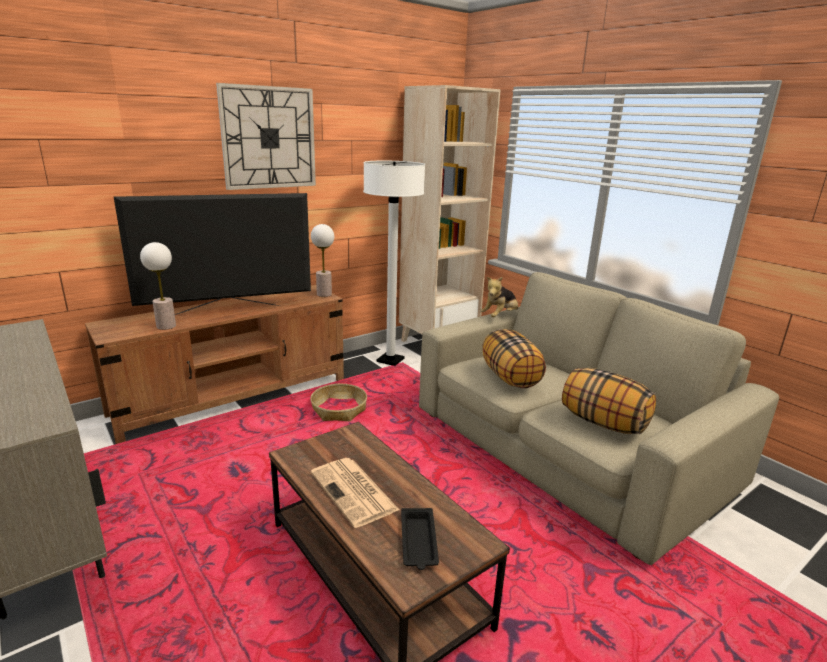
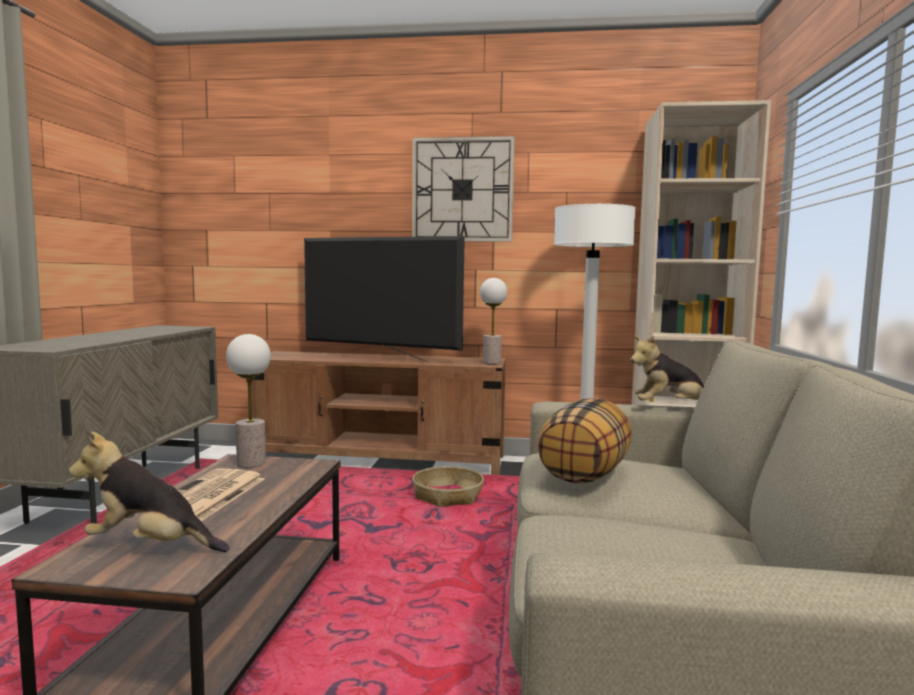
camera: 45 degrees right, 15 degrees down
table lamp [140,242,176,330] -> table lamp moved to [226,334,271,467]
black tray [401,508,439,570] -> plush toy [69,431,229,552]
pillow [562,368,656,434] -> none

